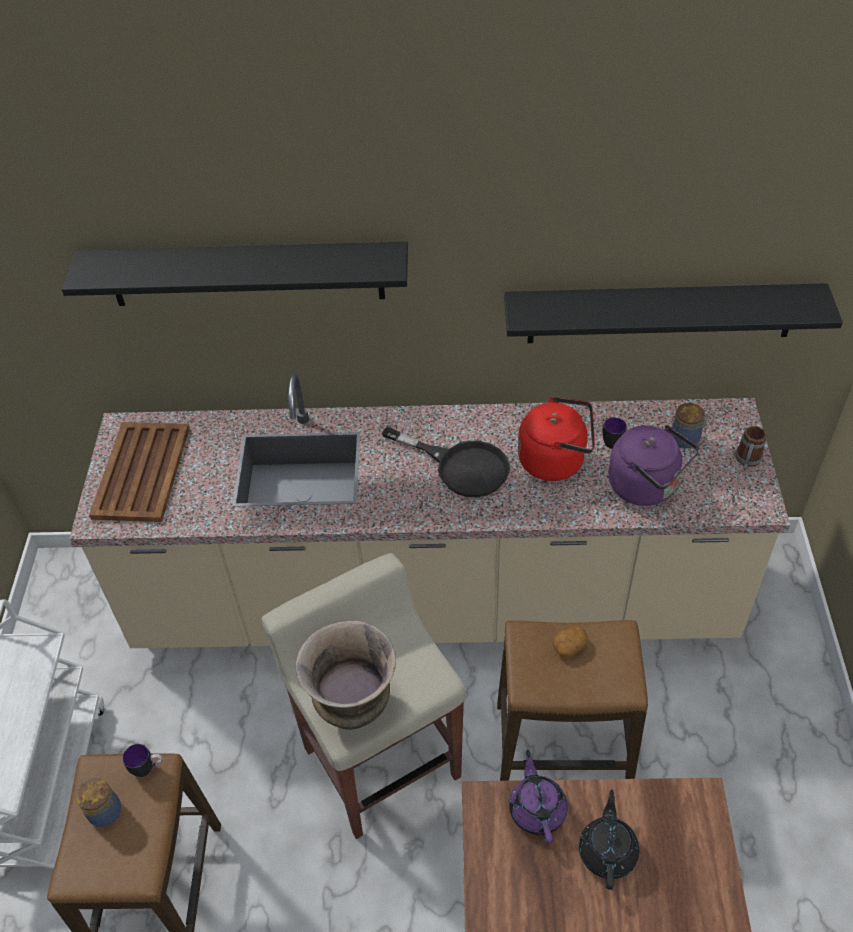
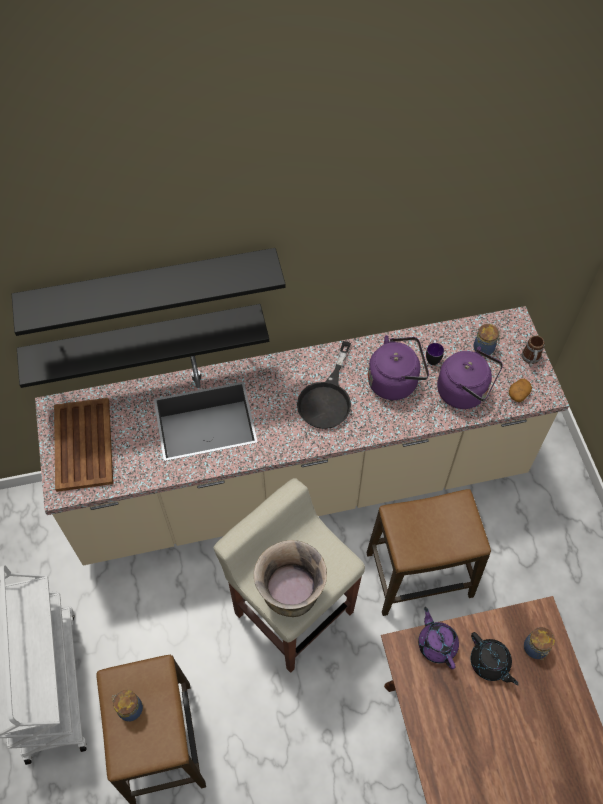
camera: 15 degrees left, 10 degrees up
mug [122,744,163,777] -> none
black frying pan [382,426,510,497] -> black frying pan turned 90 degrees clockwise [297,341,351,429]
black shelf [504,283,843,343] -> black shelf moved to [17,304,269,388]
red kettle [518,397,595,481] -> purple kettle [368,335,429,400]
potato [553,626,588,658] -> potato moved to [509,379,532,402]
black teapot [579,789,639,890] -> black teapot turned 150 degrees clockwise [471,632,519,685]
none -> jar [524,627,555,660]

